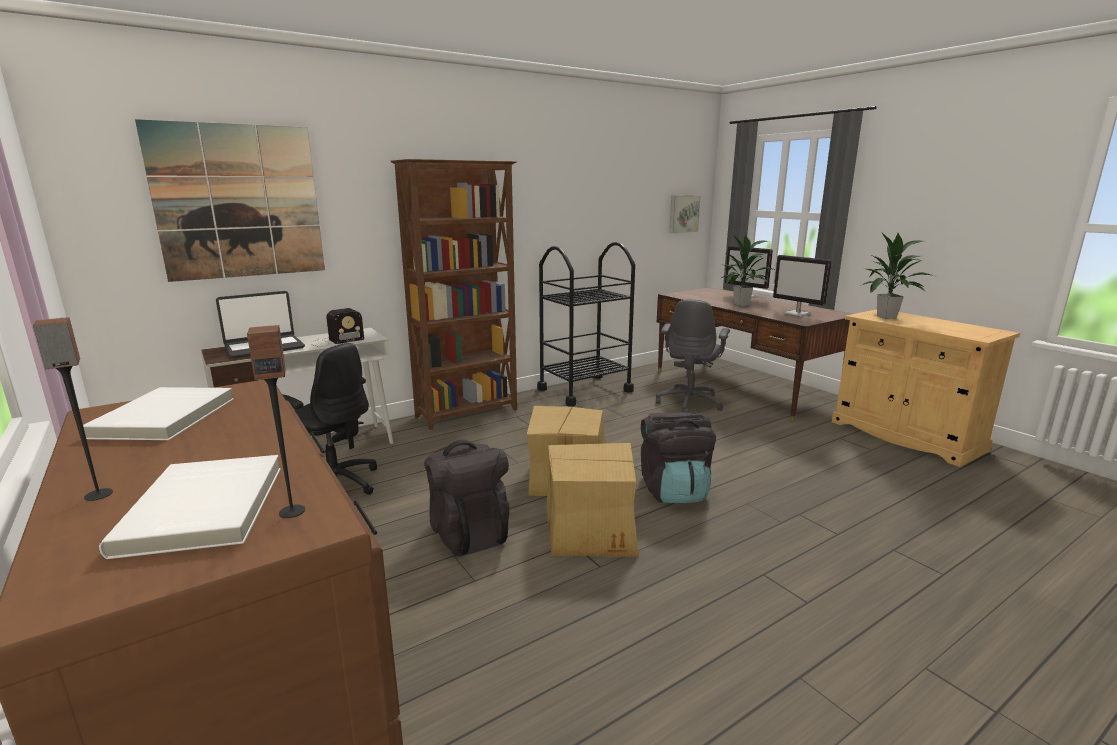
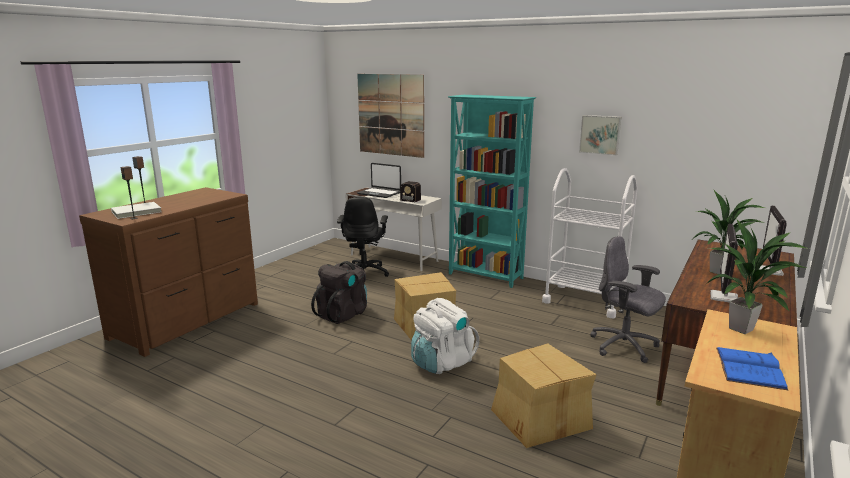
camera: 65 degrees right, 0 degrees up
white book [83,387,233,440] -> none
brown bookcase [391,159,517,430] -> turquoise bookcase [448,95,537,288]
black cart [537,242,635,406] -> white cart [542,168,638,319]
cardboard box [546,443,639,557] -> cardboard box moved to [491,344,597,448]
black backpack [641,413,716,503] -> white backpack [411,298,479,374]
grey office chair [656,299,730,413] -> grey office chair turned 45 degrees clockwise [590,236,666,363]
picture [669,195,701,233] -> picture moved to [579,115,621,155]
none -> blue book [716,347,788,390]

